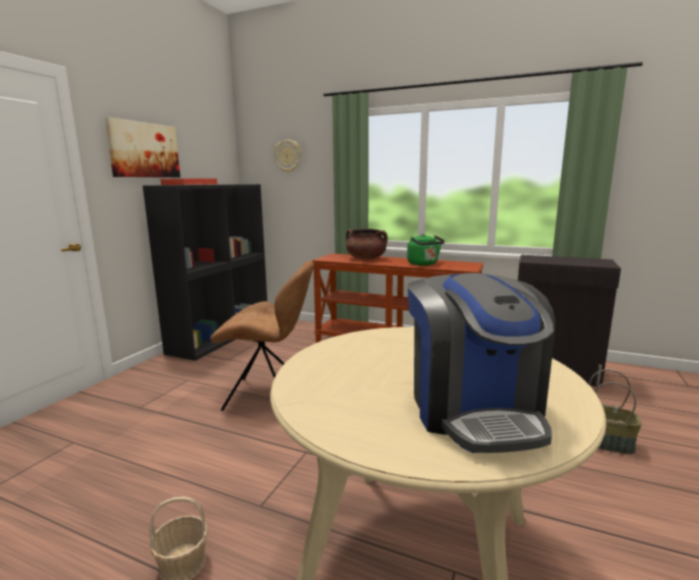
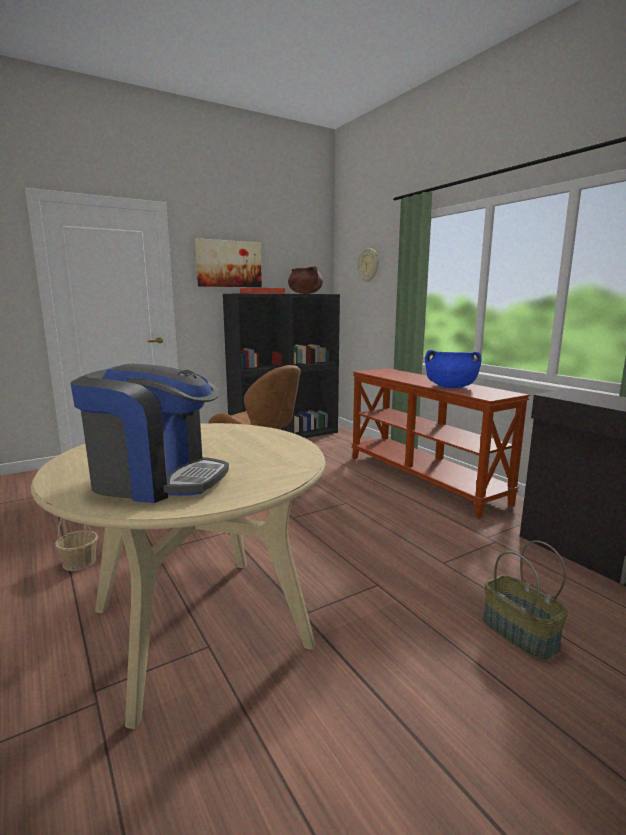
camera: 35 degrees right, 0 degrees up
brown cooking pot [346,229,388,259] -> brown cooking pot moved to [288,266,323,294]
green kettle [407,234,445,266] -> blue cooking pot [425,350,482,388]
coffee machine [407,273,555,453] -> coffee machine turned 105 degrees counterclockwise [70,364,229,503]

